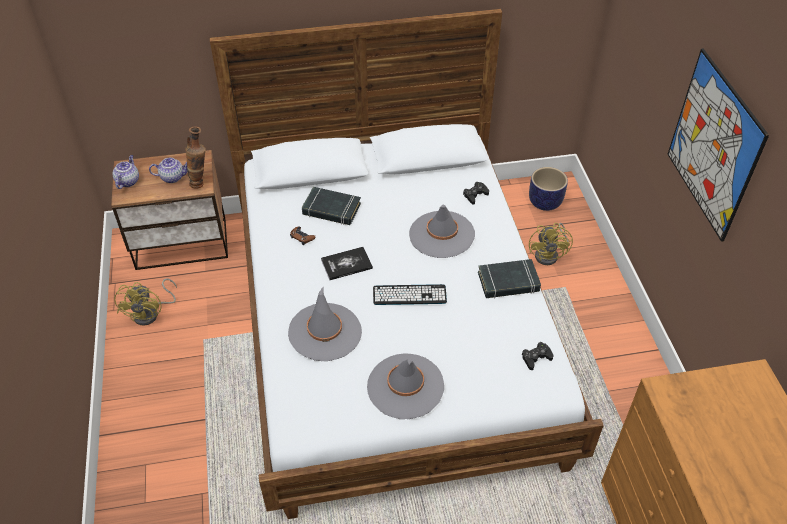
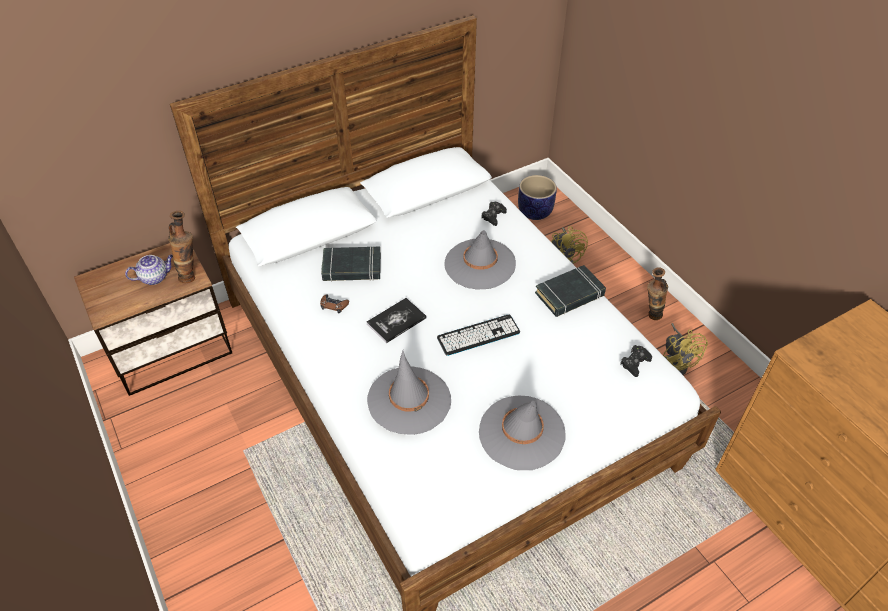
camera: 20 degrees left, 0 degrees up
teapot [113,155,139,189] -> none
yellow fan [114,278,177,326] -> yellow fan moved to [663,323,708,375]
picture [668,48,769,242] -> none
none -> vase [647,268,668,320]

